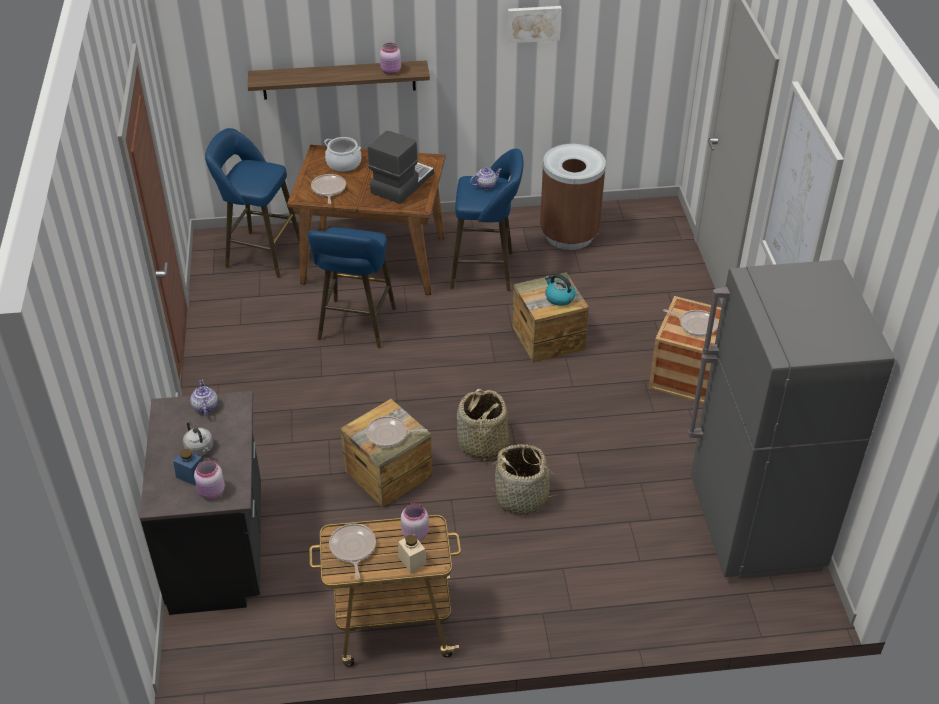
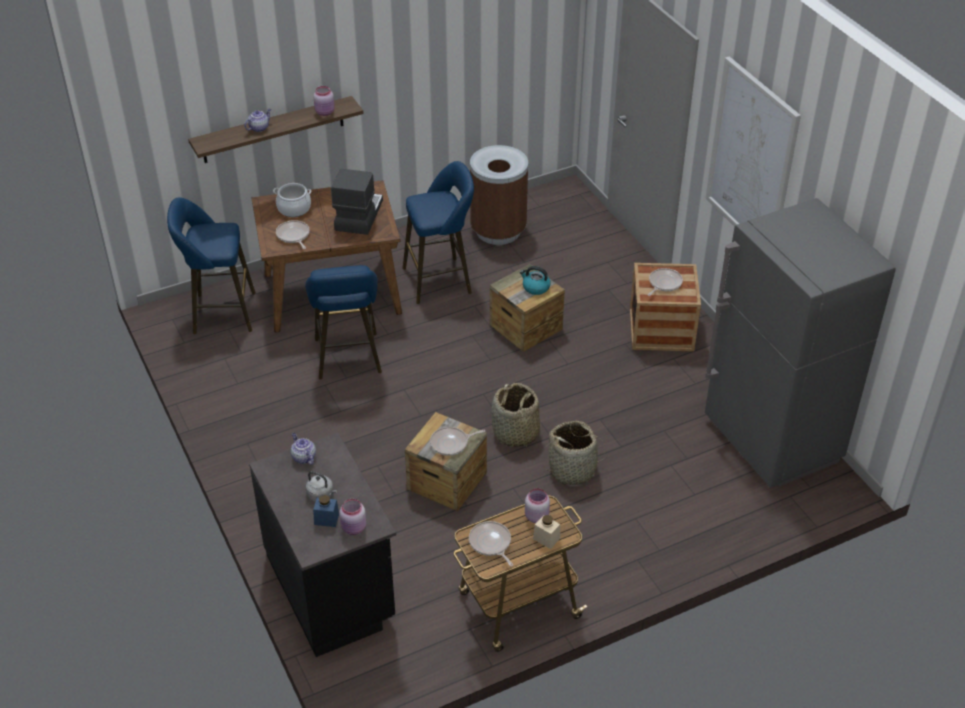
camera: 20 degrees left, 0 degrees up
teapot [470,168,502,190] -> teapot moved to [244,109,271,132]
picture [507,6,562,43] -> none
frying pan [663,309,718,336] -> frying pan turned 60 degrees counterclockwise [648,268,683,296]

